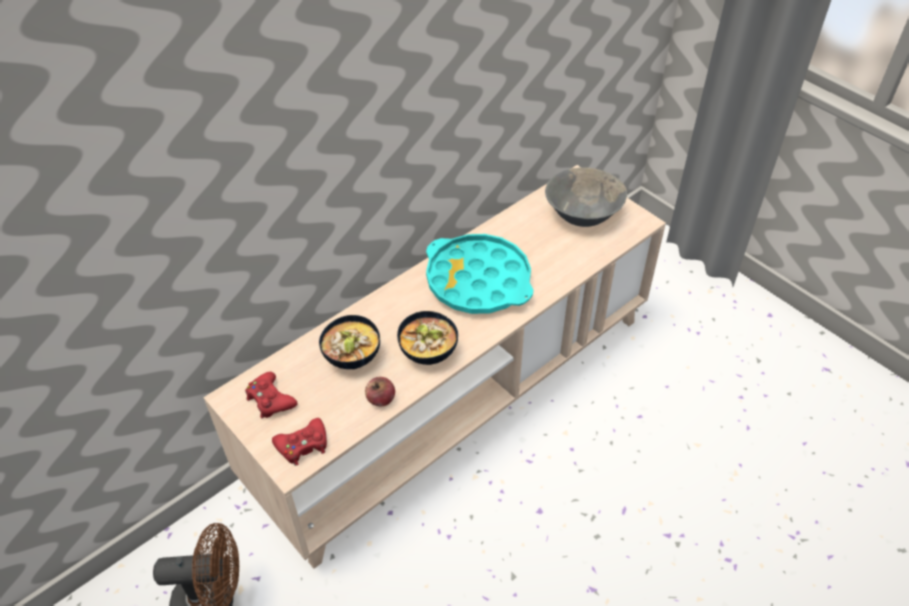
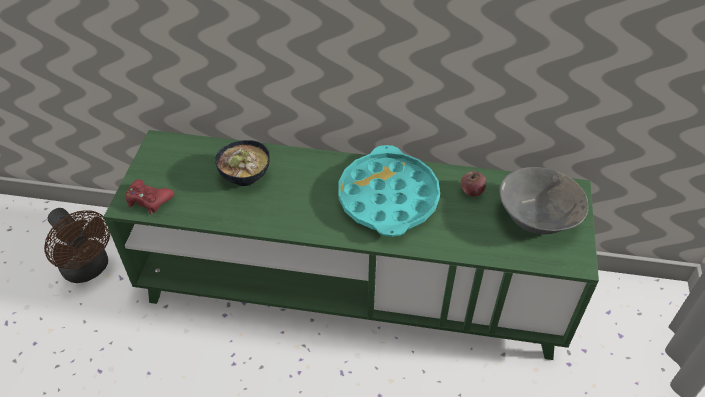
camera: 50 degrees right, 0 degrees up
beige tv stand [203,165,666,569] -> green tv stand [104,130,599,360]
red game controller [245,372,297,418] -> none
apple [365,377,395,406] -> apple moved to [461,171,486,197]
bowl [397,311,458,365] -> none

